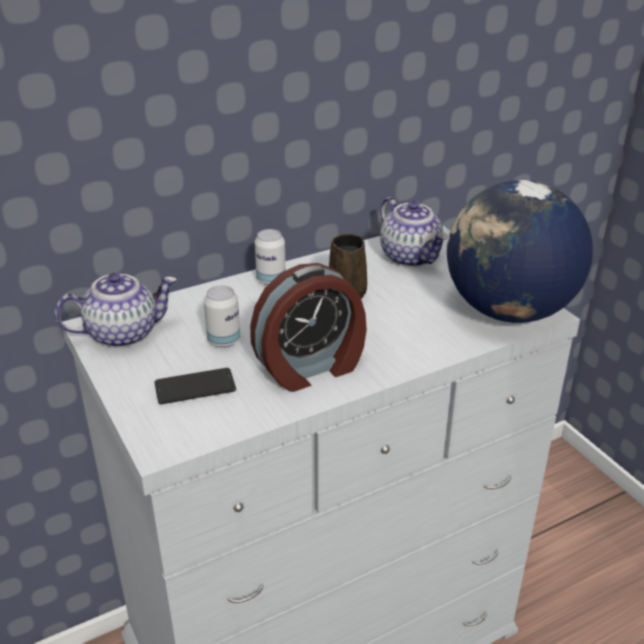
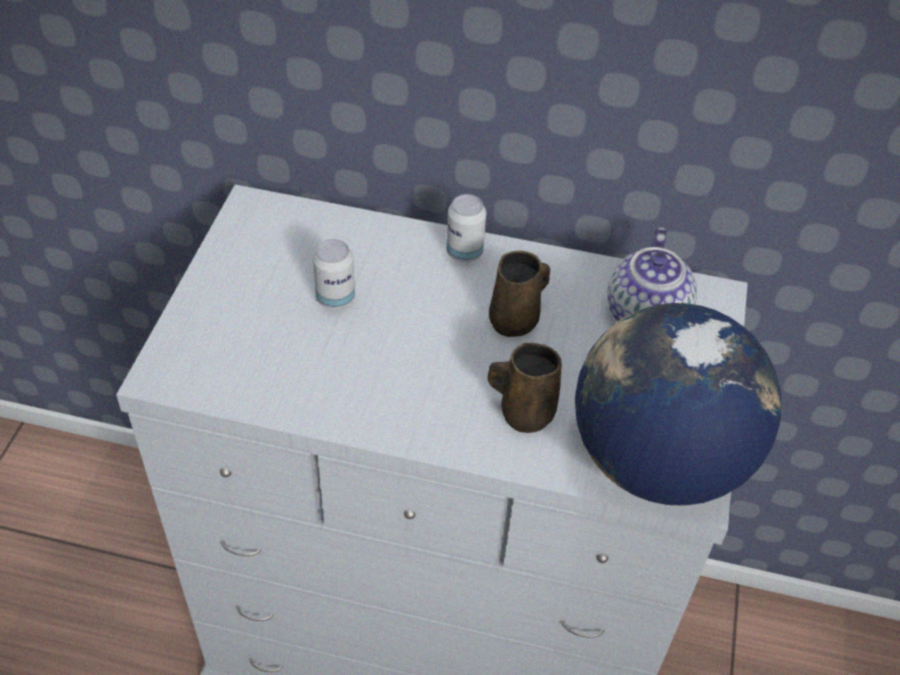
camera: 40 degrees right, 15 degrees up
teapot [55,272,177,348] -> none
phone [154,368,236,404] -> none
alarm clock [250,263,367,392] -> none
none -> brown mug [488,343,562,433]

